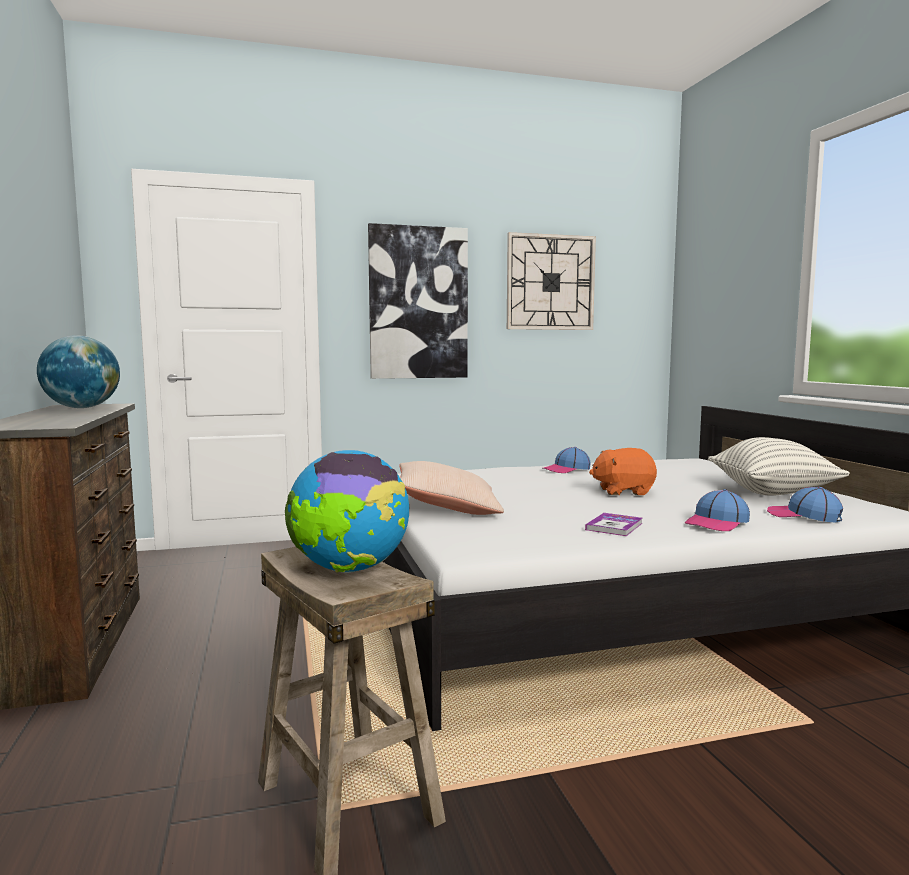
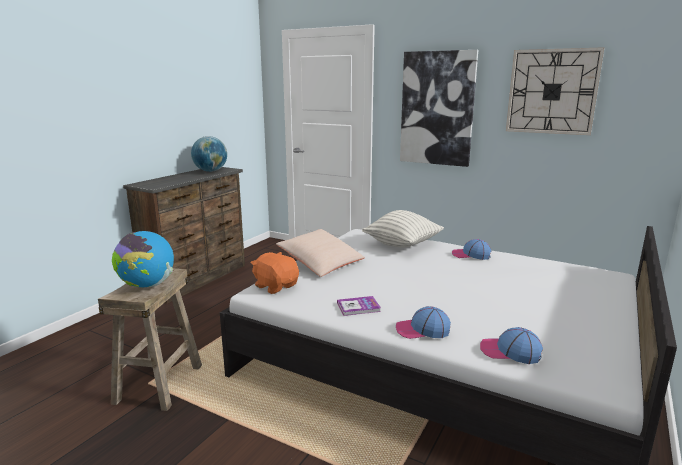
camera: 45 degrees right, 10 degrees up
orange plush toy [589,448,657,495] -> orange plush toy moved to [251,252,299,294]
pillow [708,437,850,496] -> pillow moved to [362,210,444,247]
cap [767,487,843,523] -> cap turned 60 degrees counterclockwise [480,327,543,364]

